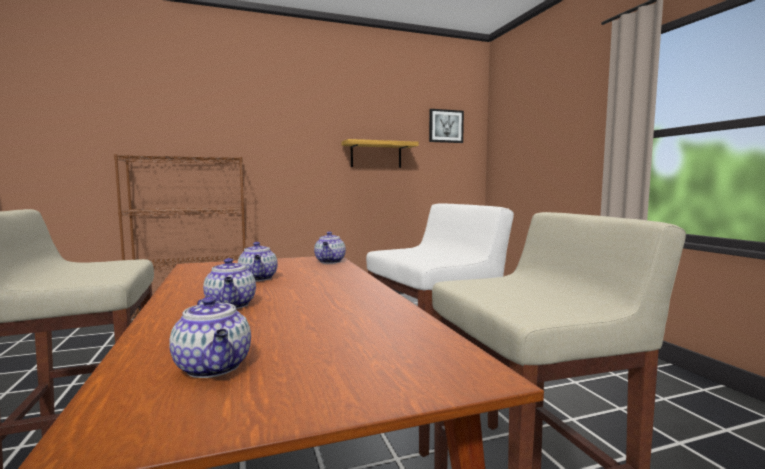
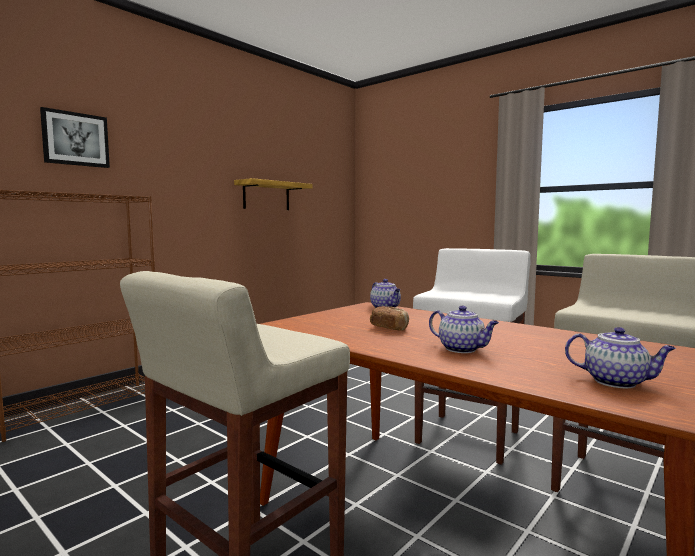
camera: 30 degrees left, 0 degrees up
teapot [238,242,278,281] -> bread [370,306,409,331]
picture [429,109,464,143] -> picture moved to [40,107,110,168]

